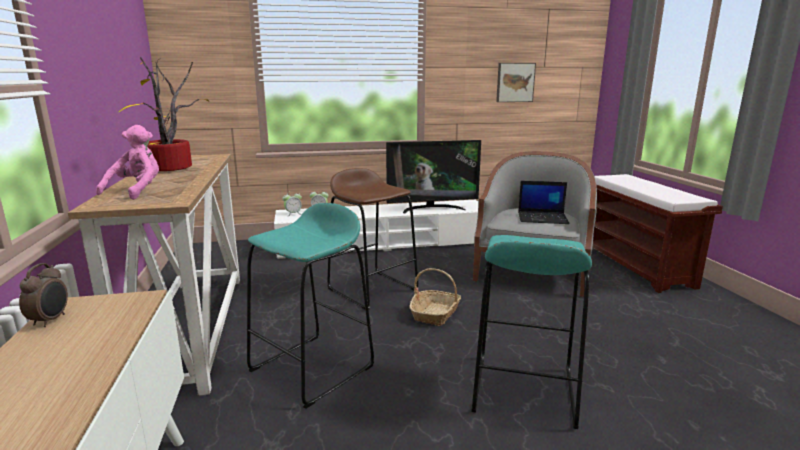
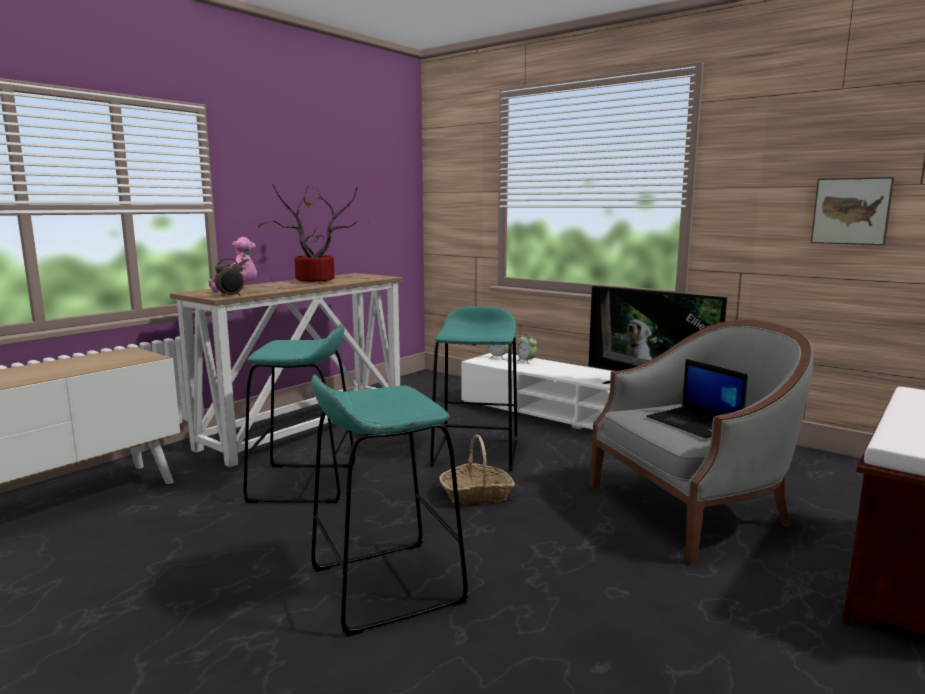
camera: 50 degrees right, 5 degrees down
alarm clock [19,263,68,327] -> alarm clock moved to [215,258,244,297]
brown stool [327,168,419,309] -> turquoise stool [430,306,518,471]

